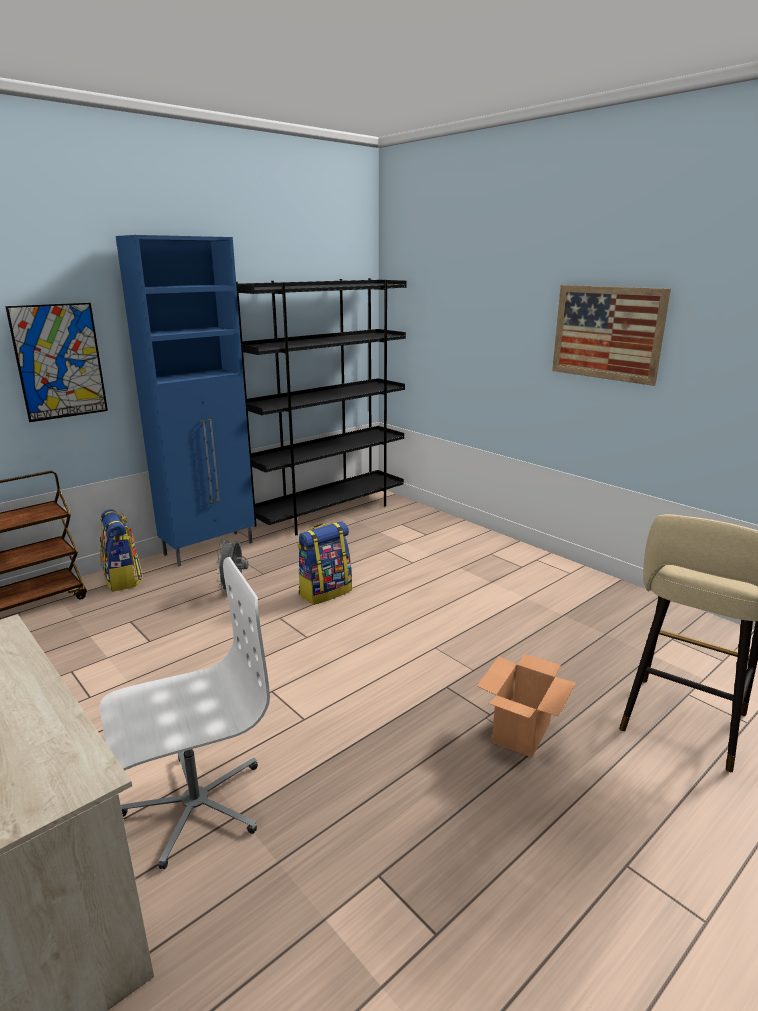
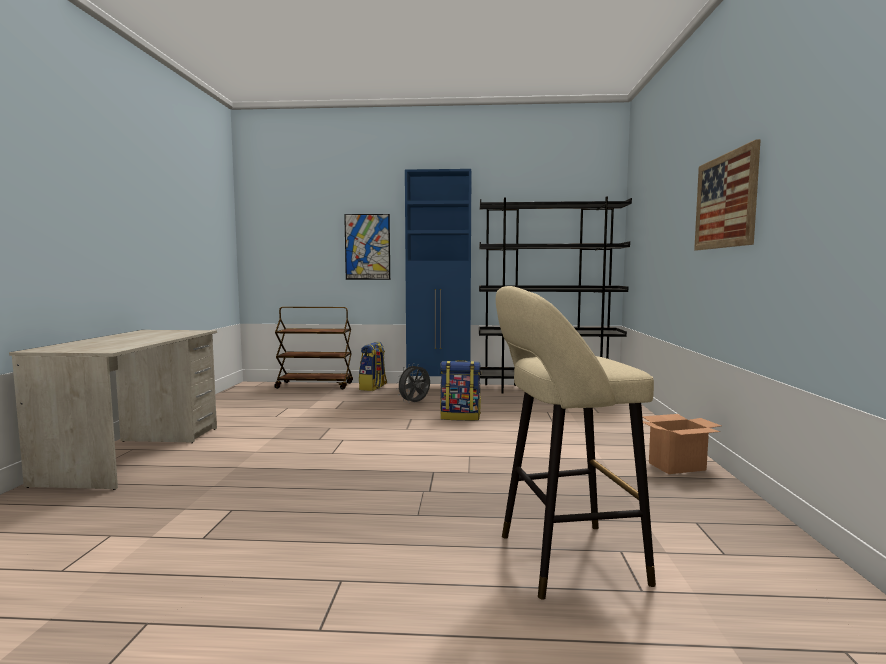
camera: 45 degrees right, 15 degrees down
white office chair [99,557,270,869] -> none
cardboard box [477,654,576,758] -> cardboard box moved to [642,414,721,474]

